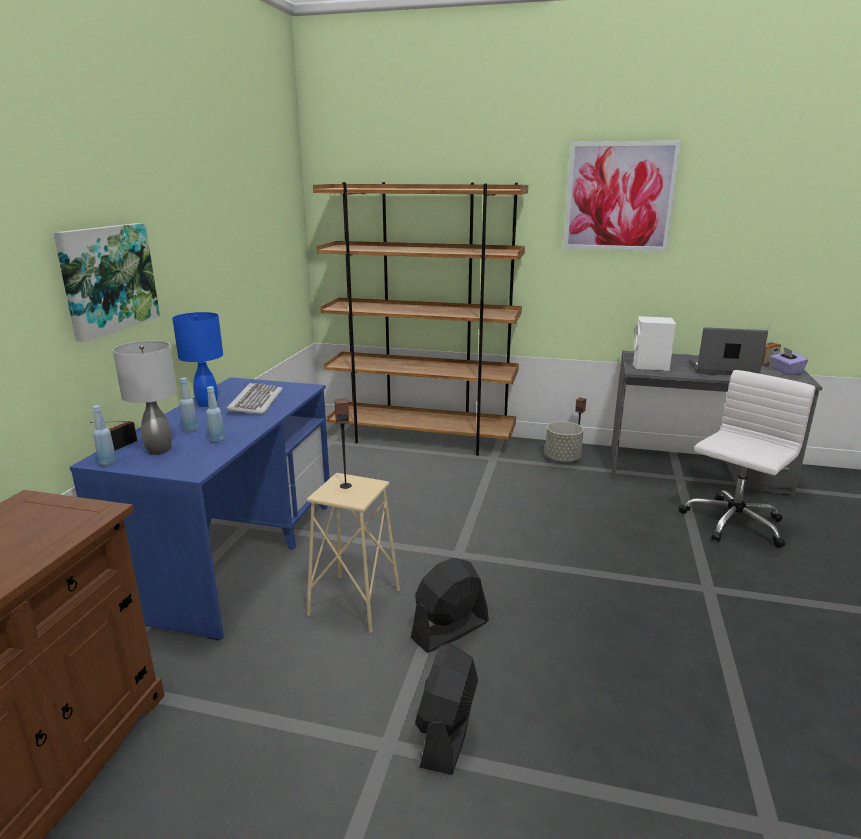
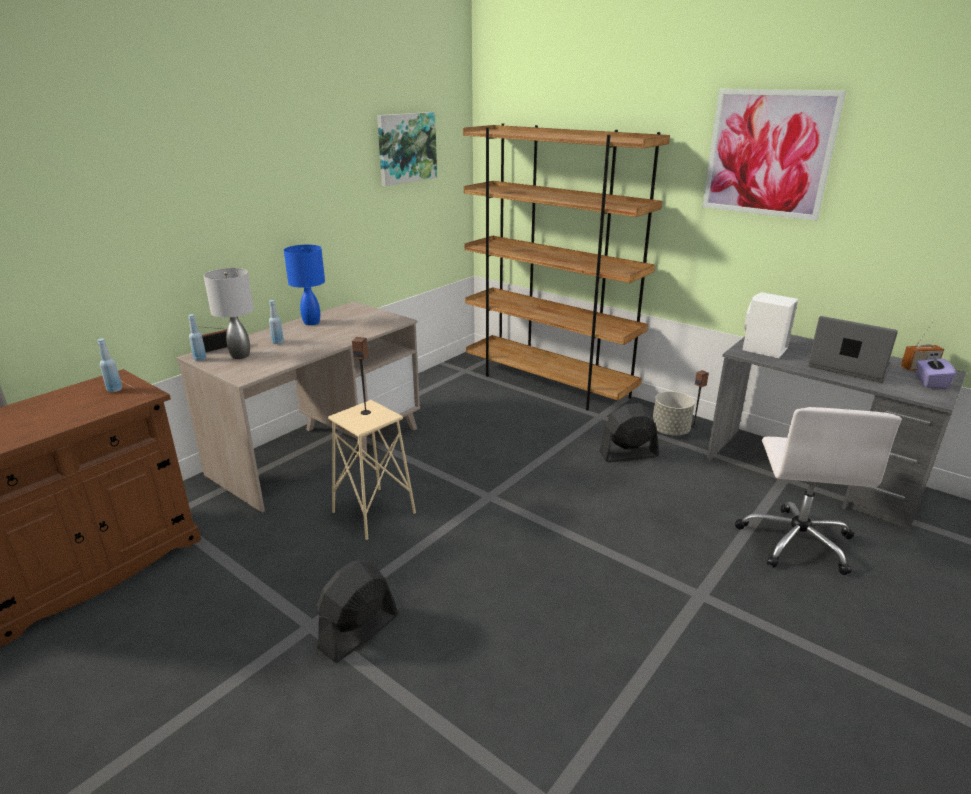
camera: 25 degrees right, 5 degrees up
picture [53,223,160,342] -> picture moved to [377,112,437,186]
blue desk [70,377,330,640] -> beige desk [177,301,420,513]
blue bottle [206,386,225,442] -> blue bottle moved to [97,338,122,392]
keyboard [226,383,283,414] -> none
black fan [411,558,489,653] -> black fan moved to [599,403,659,462]
white office chair [679,370,815,548] -> white office chair turned 120 degrees clockwise [735,407,902,575]

